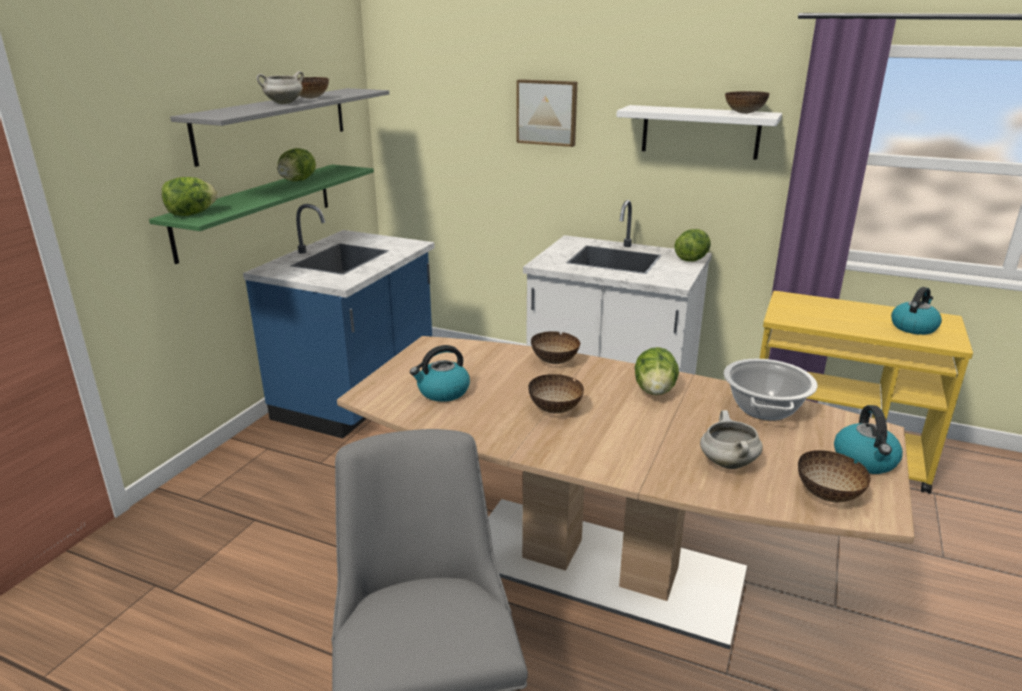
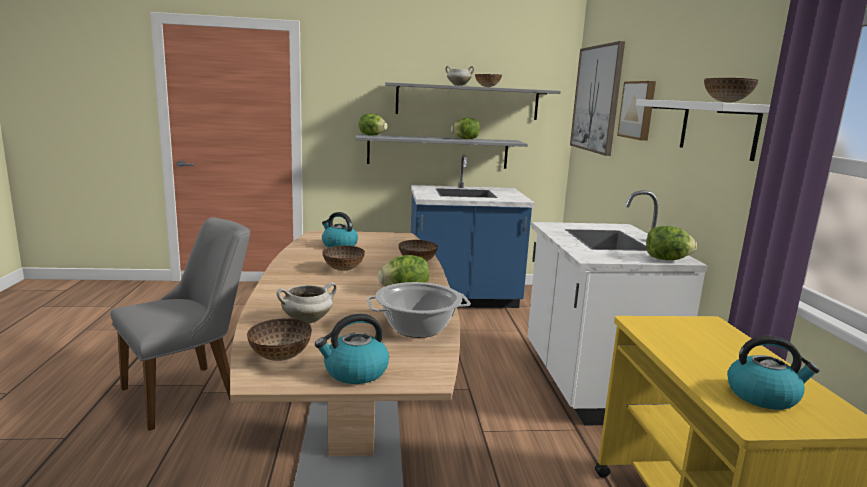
camera: 60 degrees right, 10 degrees down
green shelf [149,164,374,264] -> grey shelf [355,134,528,169]
none -> picture [570,41,625,156]

